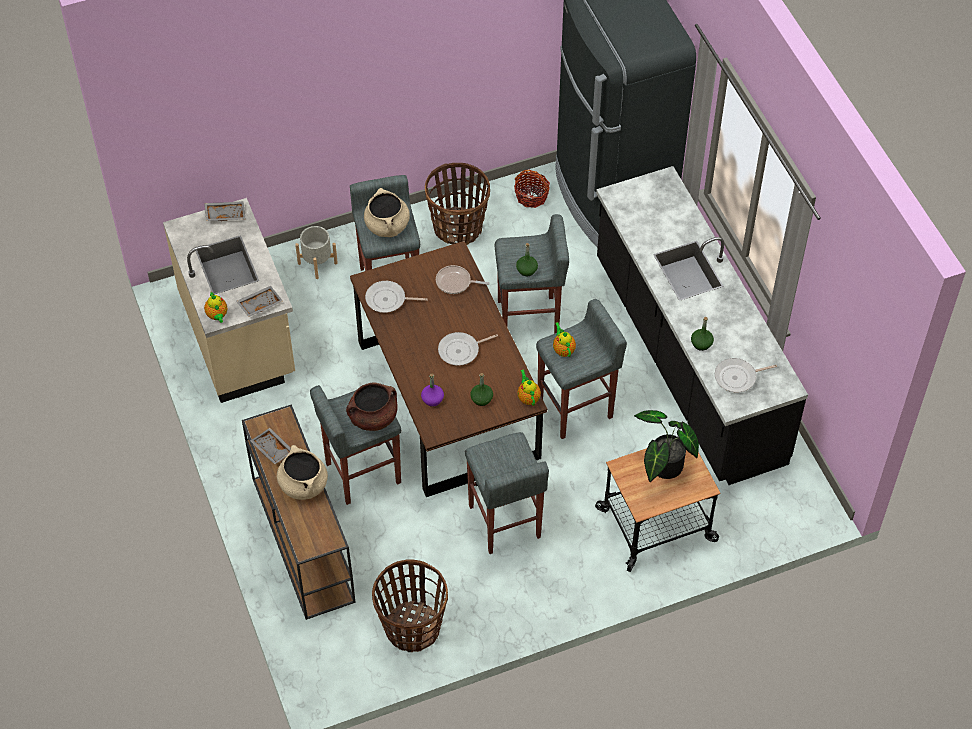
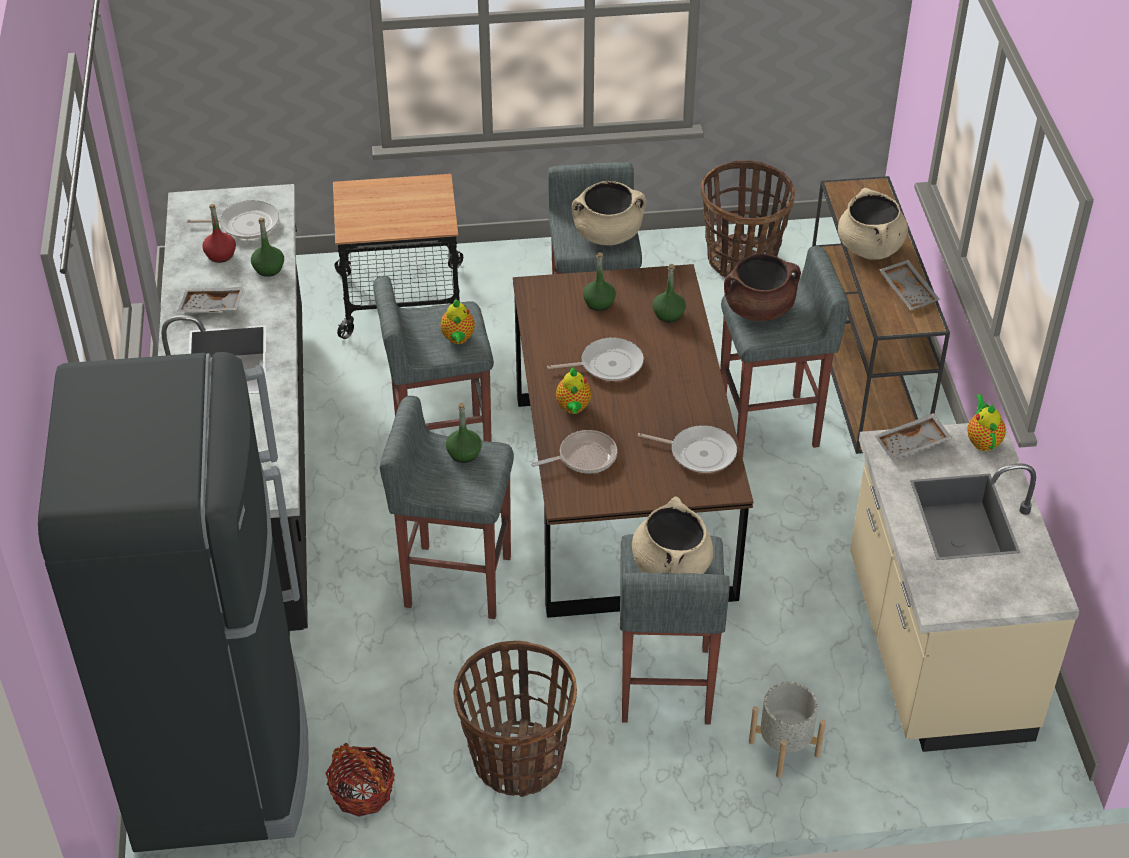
camera: 165 degrees left, 10 degrees down
grey tray [204,201,246,221] -> grey tray moved to [177,287,244,312]
purple bottle [421,374,444,407] -> green bottle [653,264,686,322]
frying pan [436,265,490,294] -> frying pan turned 45 degrees counterclockwise [531,430,617,474]
teapot [517,369,541,406] -> teapot moved to [556,366,591,414]
potted plant [634,410,699,482] -> none
none -> red bottle [202,204,236,263]
none -> beige cooking pot [572,181,646,245]

